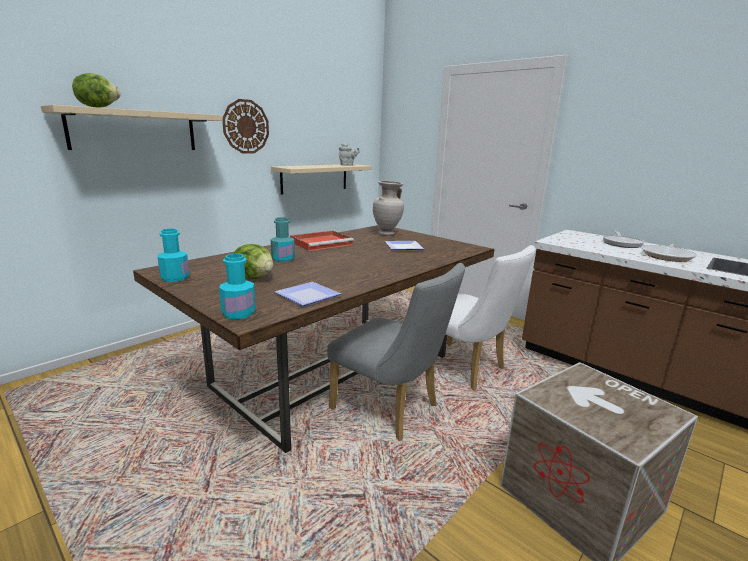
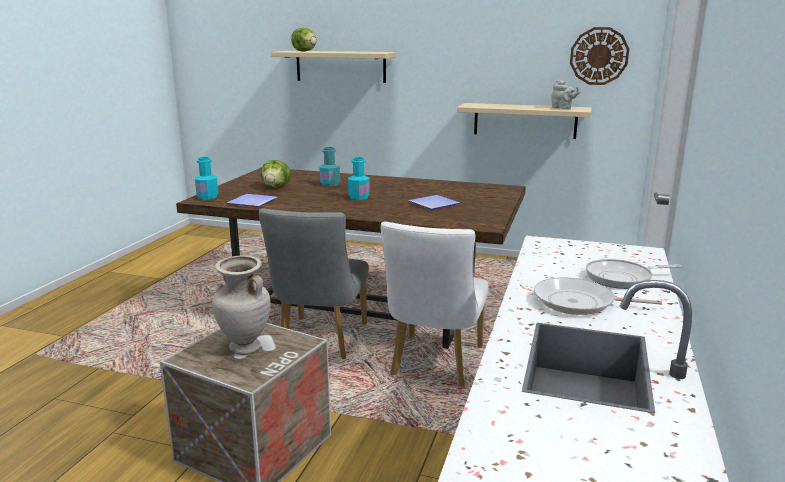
camera: 65 degrees right, 0 degrees up
turquoise bottle [157,229,189,282] -> turquoise bottle moved to [348,157,370,200]
wall clock [223,99,269,153] -> wall clock moved to [570,27,629,85]
red tray [290,231,354,251] -> none
beige vase [373,181,404,236] -> beige vase moved to [212,255,270,355]

